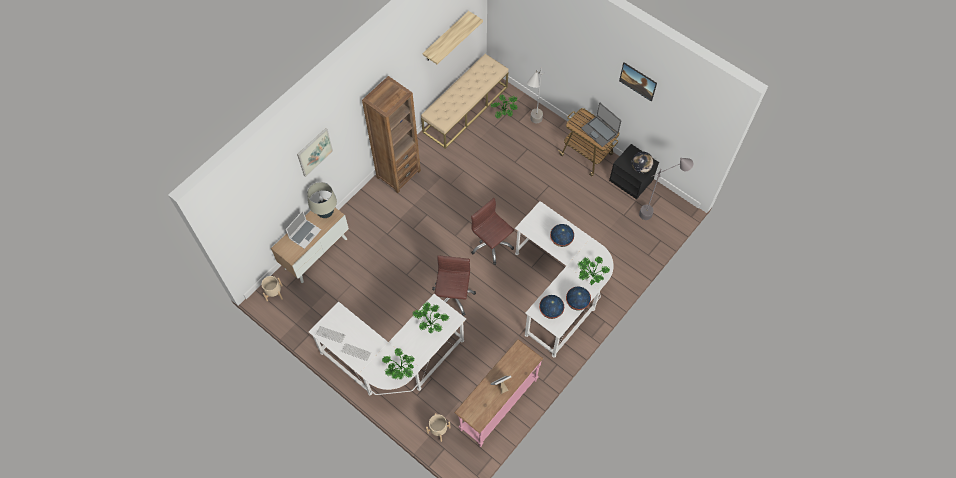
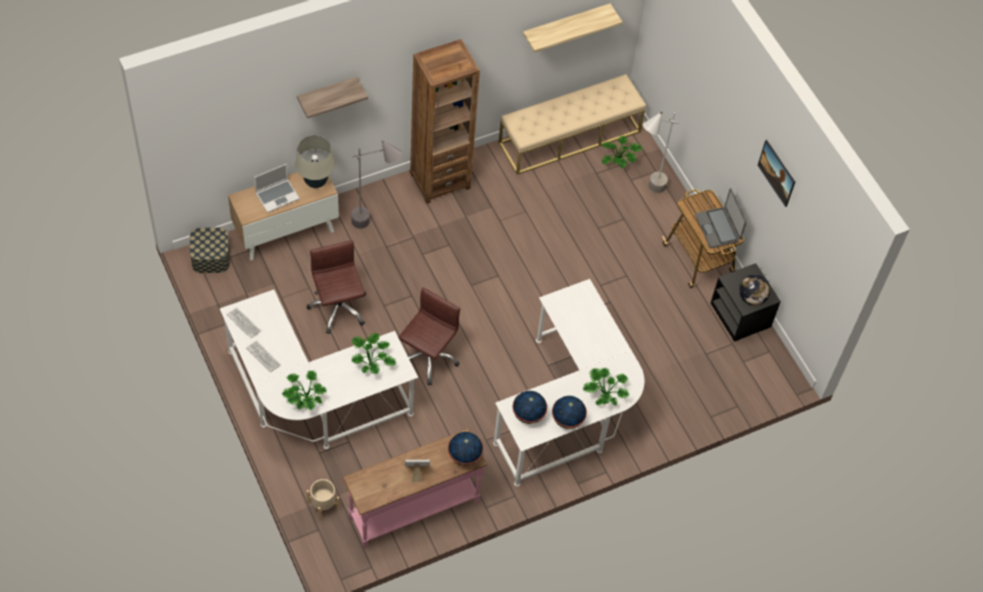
camera: 20 degrees right, 5 degrees down
beige planter [261,276,283,301] -> storage box [189,227,230,273]
picture [297,128,333,177] -> shelf [297,77,368,119]
brown office chair [471,198,514,265] -> brown office chair moved to [307,240,366,334]
globe [550,224,574,247] -> globe moved to [448,432,483,466]
grey floor lamp [639,158,693,220] -> grey floor lamp moved to [351,141,402,229]

